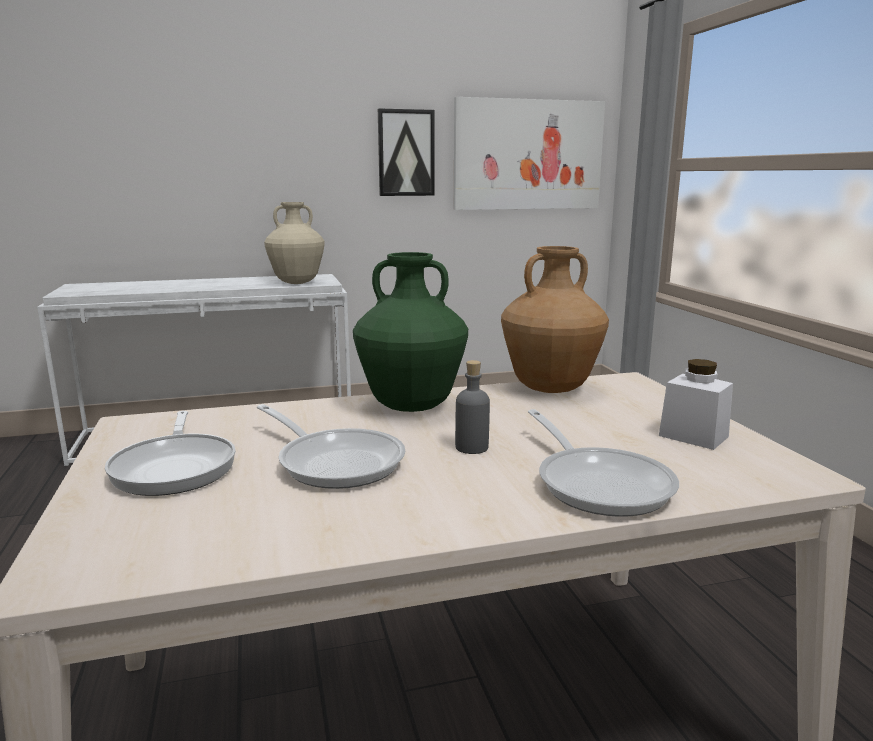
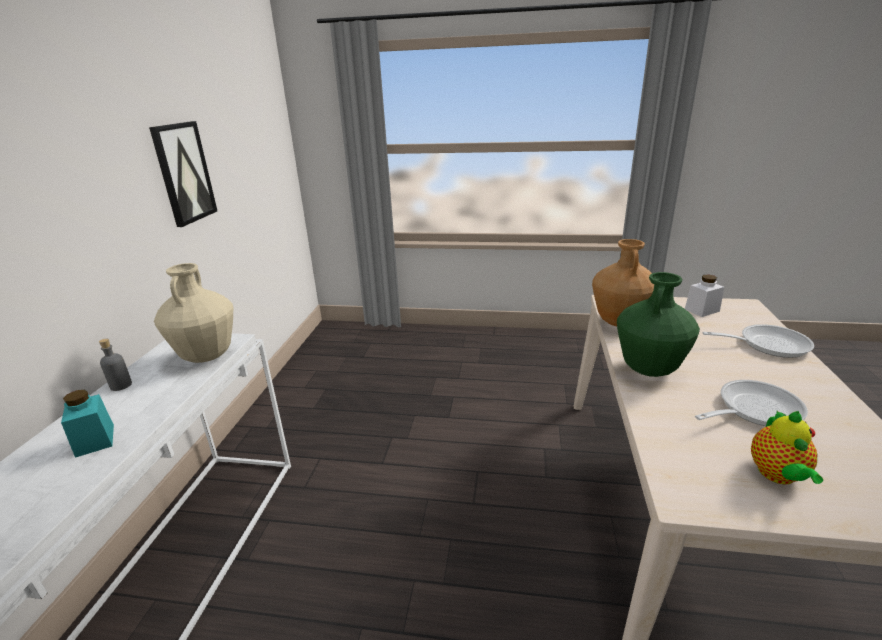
camera: 65 degrees left, 10 degrees up
frying pan [105,411,236,496] -> teapot [751,411,823,484]
picture [454,97,605,210] -> none
grey bottle [455,360,490,454] -> grey bottle moved to [99,339,132,391]
none -> turquoise jar [61,390,114,458]

